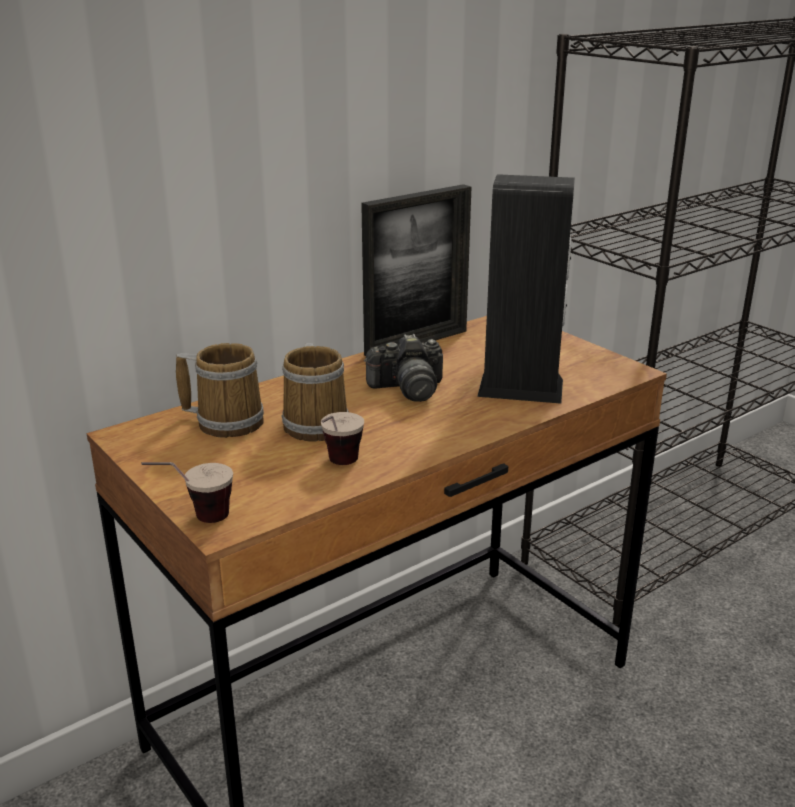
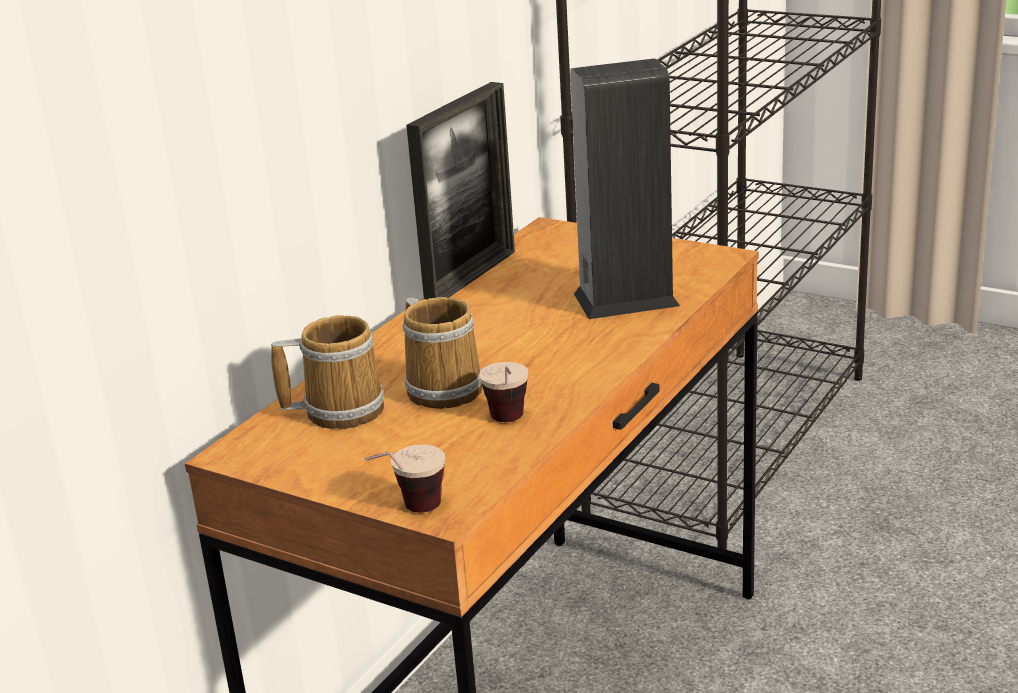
camera: 20 degrees left, 0 degrees up
camera [364,334,443,402] -> none

